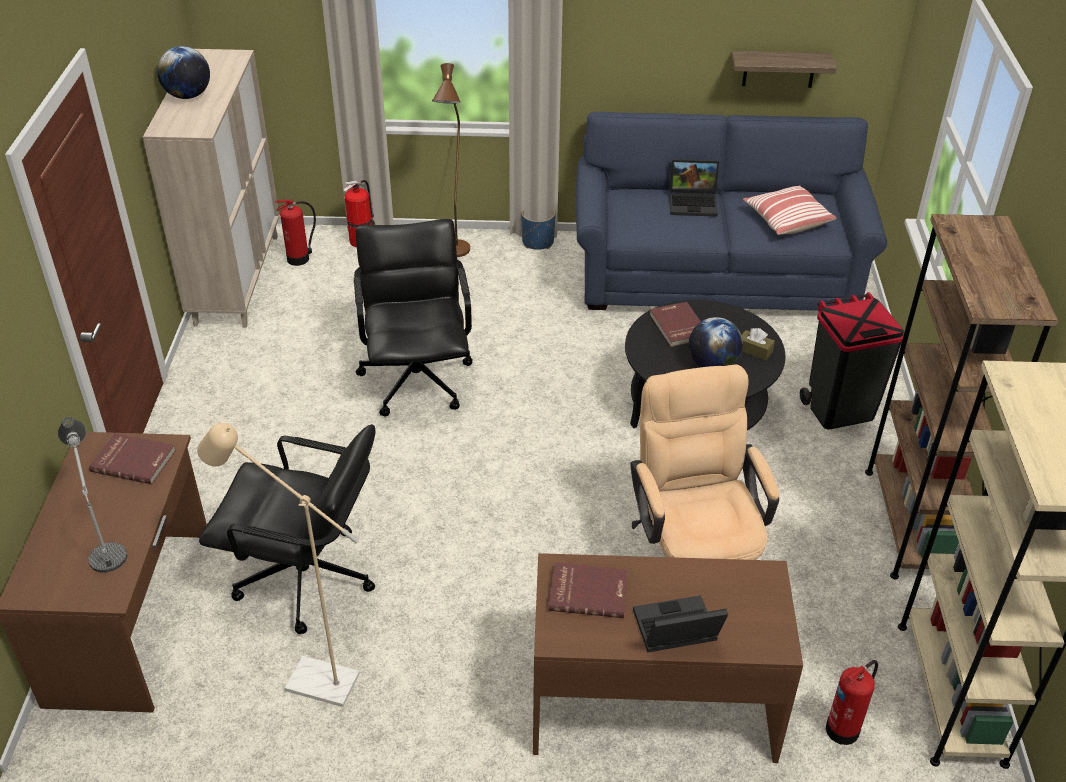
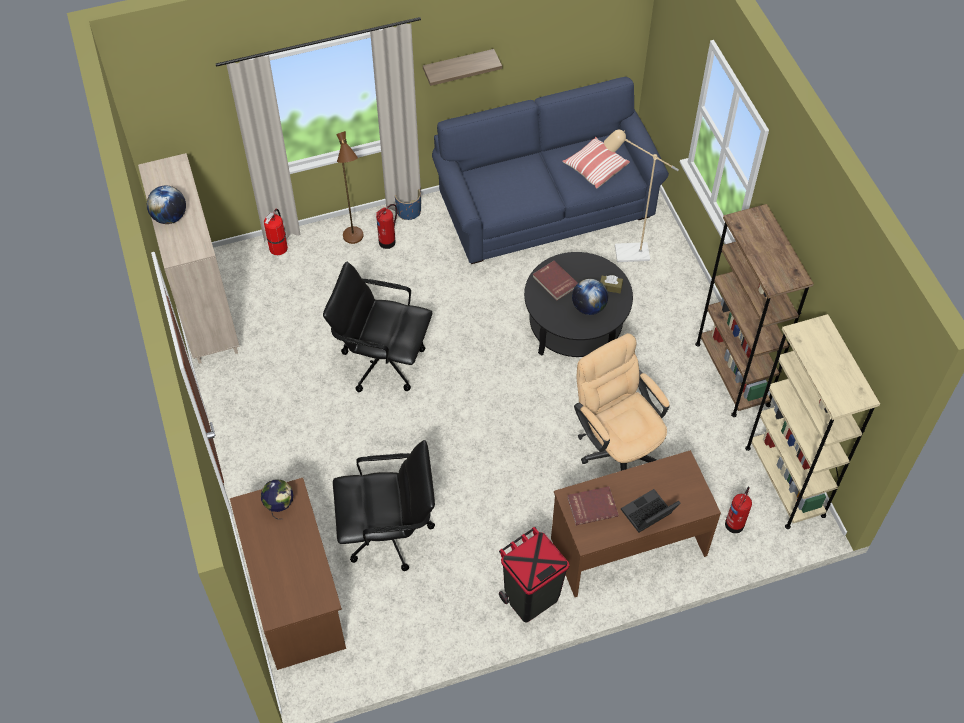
camera: 20 degrees left, 15 degrees up
table lamp [58,417,127,572] -> none
red book [89,433,176,484] -> globe [261,479,293,520]
beige floor lamp [197,423,360,707] -> beige floor lamp moved to [604,130,679,262]
fire extinguisher [275,200,316,266] -> fire extinguisher moved to [376,204,397,249]
black office chair [354,219,473,417] -> black office chair turned 45 degrees counterclockwise [323,262,432,392]
laptop [669,159,719,217] -> none
shelf [732,51,837,88] -> shelf moved to [423,49,502,86]
black trash can [800,292,904,429] -> black trash can moved to [499,527,569,622]

